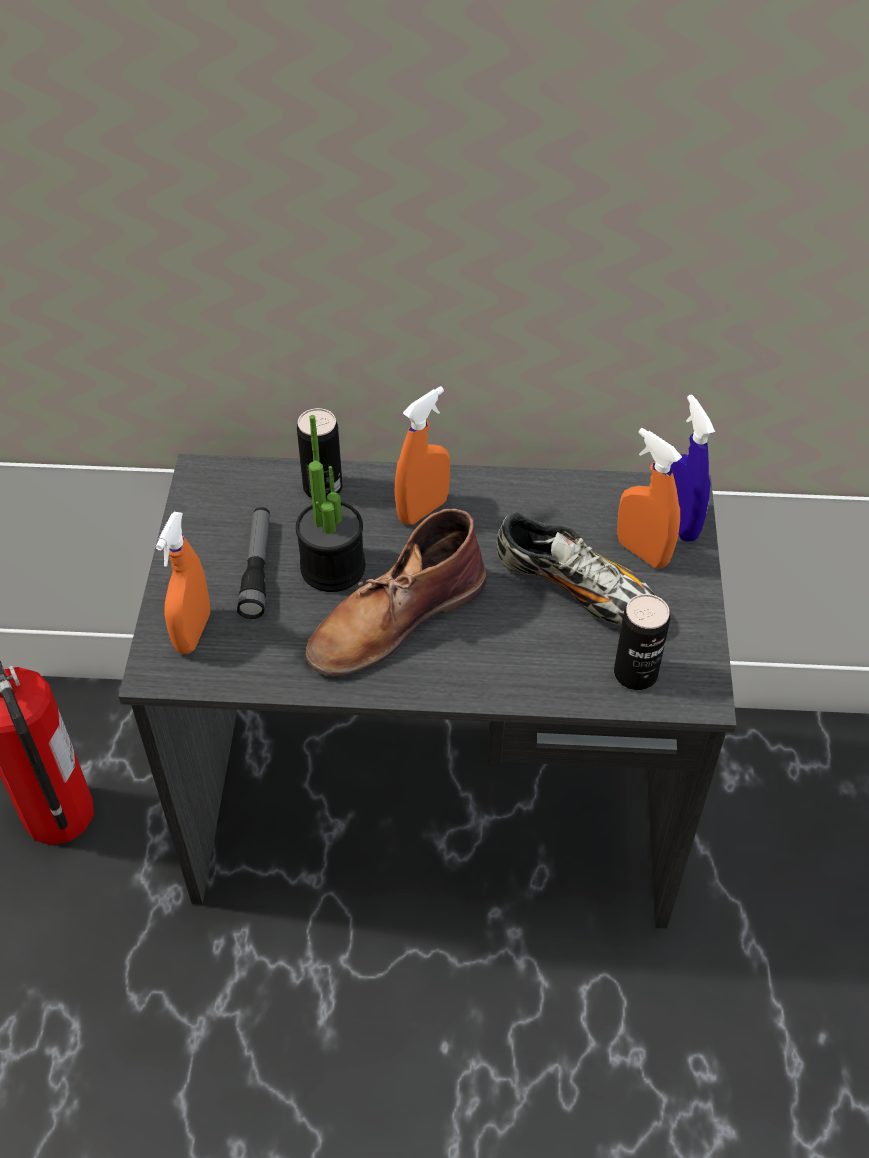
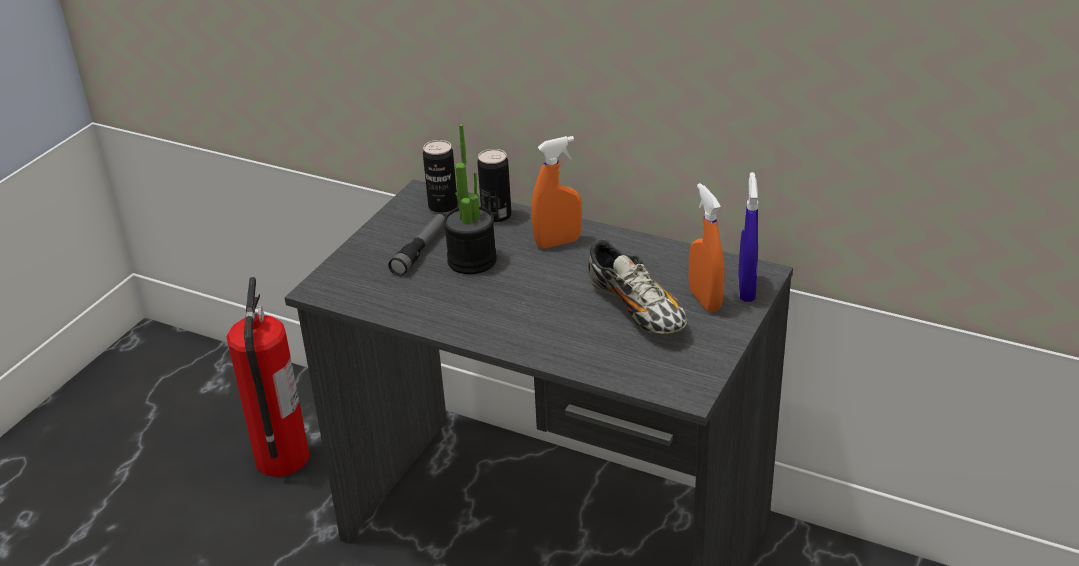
camera: 25 degrees right, 15 degrees down
orange spray bottle [156,512,210,654] -> none
brown boot [305,508,486,676] -> none
can [614,594,670,690] -> can moved to [423,140,458,213]

